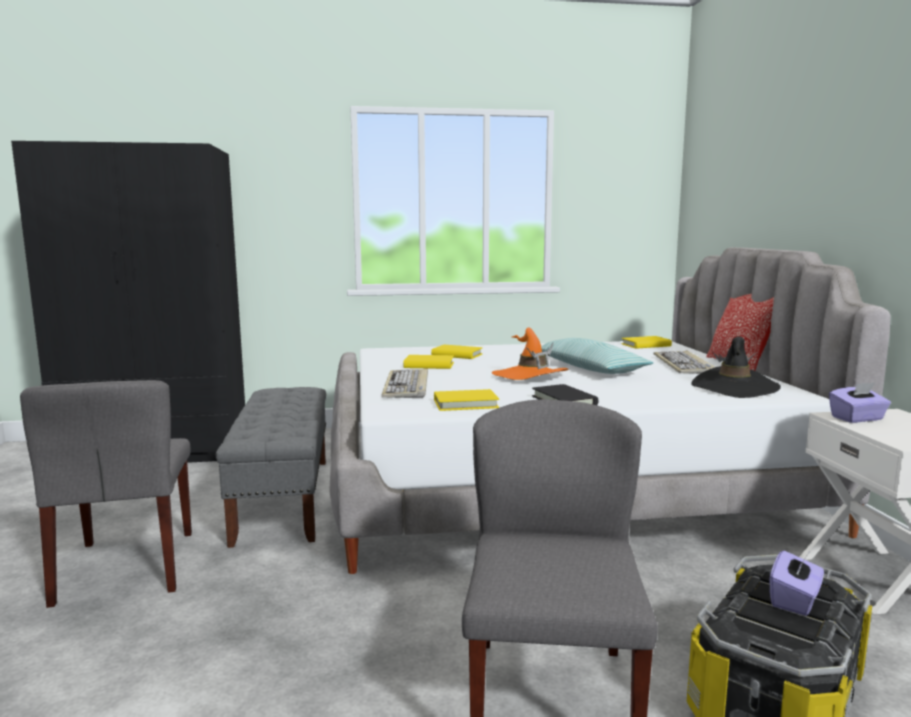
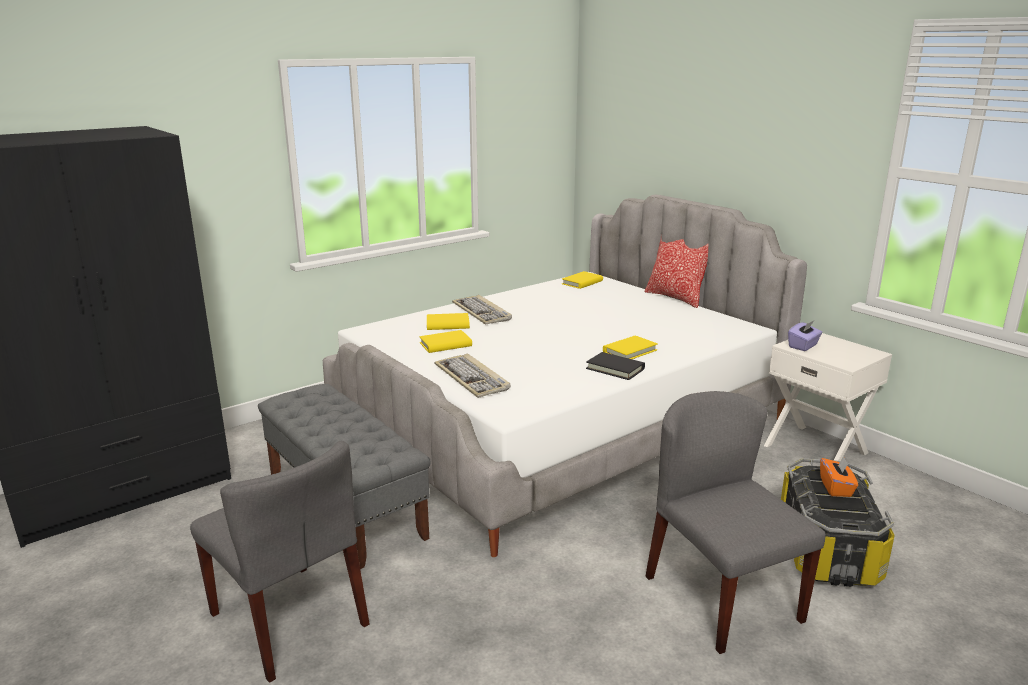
camera: 30 degrees left, 10 degrees up
yellow book [434,389,499,411] -> yellow book moved to [603,336,658,359]
orange hat [492,328,569,380] -> none
pillow [541,338,653,374] -> none
keyboard [654,351,715,374] -> keyboard moved to [452,295,512,324]
black hat [691,336,781,398] -> none
purple tissue box [769,550,824,616] -> orange tissue box [820,456,858,497]

